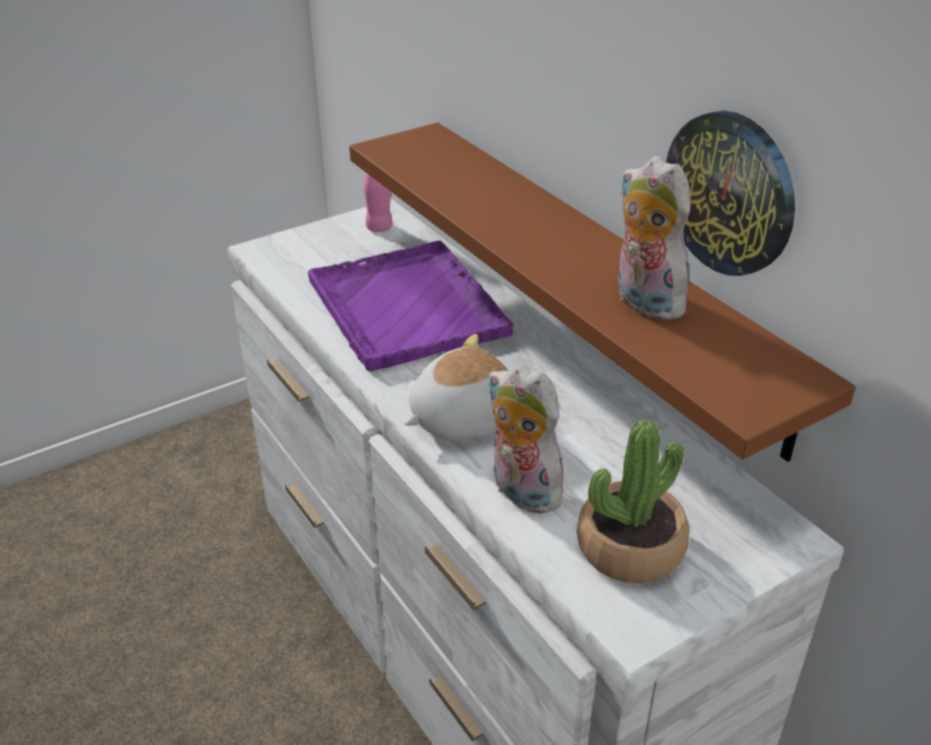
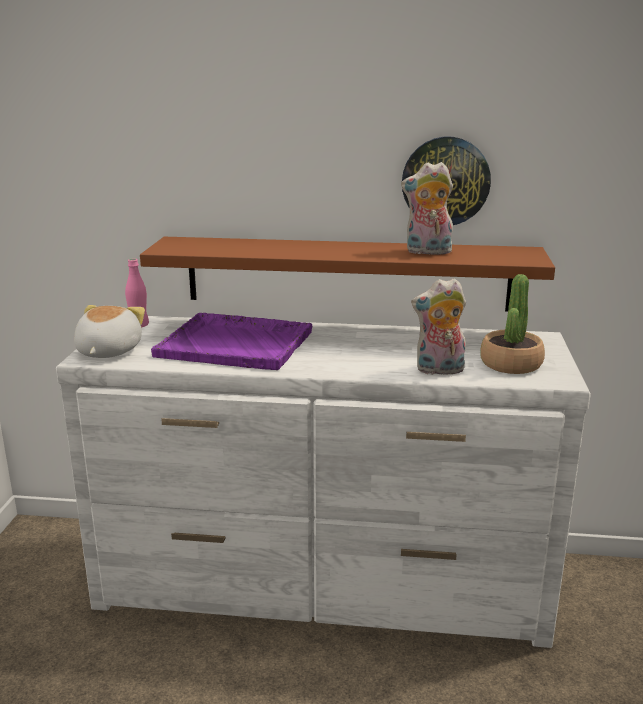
camera: 50 degrees left, 15 degrees down
plush toy [405,334,508,440] -> plush toy moved to [74,305,145,358]

